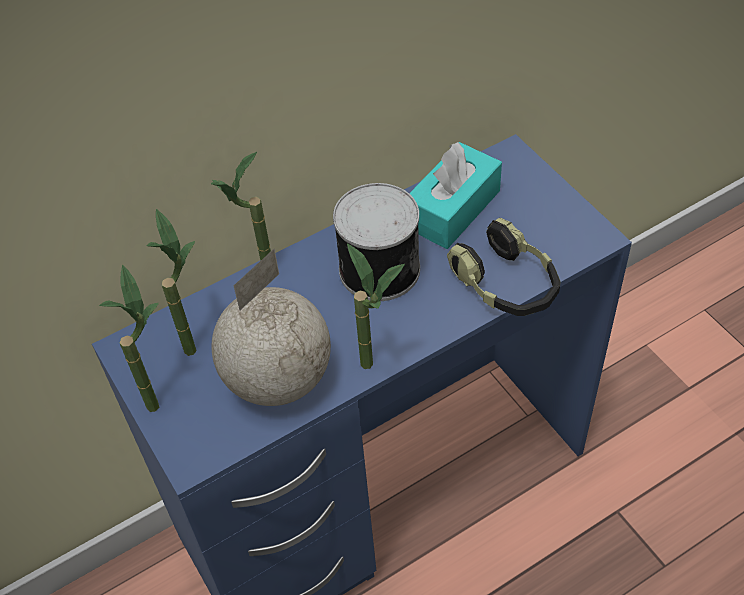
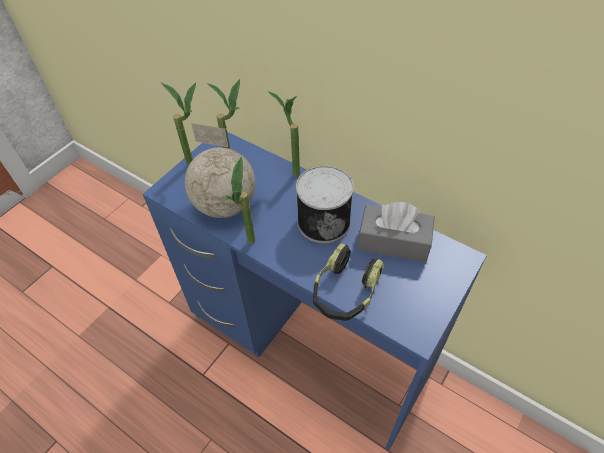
camera: 65 degrees right, 0 degrees up
turquoise tissue box [409,142,502,249] -> grey tissue box [358,202,435,262]

